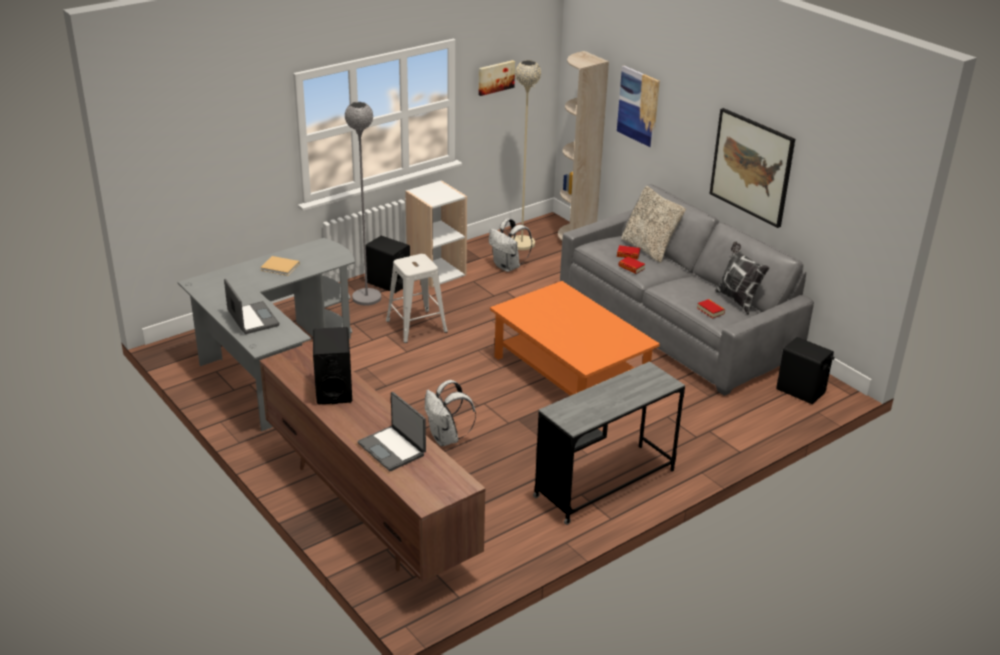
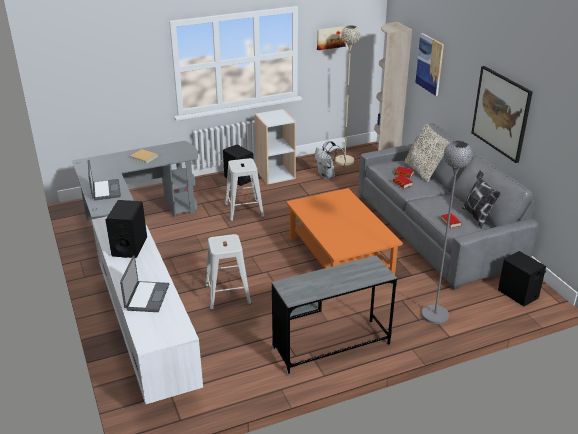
camera: 15 degrees right, 0 degrees up
brown cabinet [260,342,486,582] -> white cabinet [92,216,203,405]
grey floor lamp [345,102,381,306] -> grey floor lamp moved to [421,141,472,324]
laptop [357,392,426,471] -> laptop turned 150 degrees counterclockwise [120,255,169,312]
white backpack [425,380,476,446] -> white stool [205,234,251,310]

